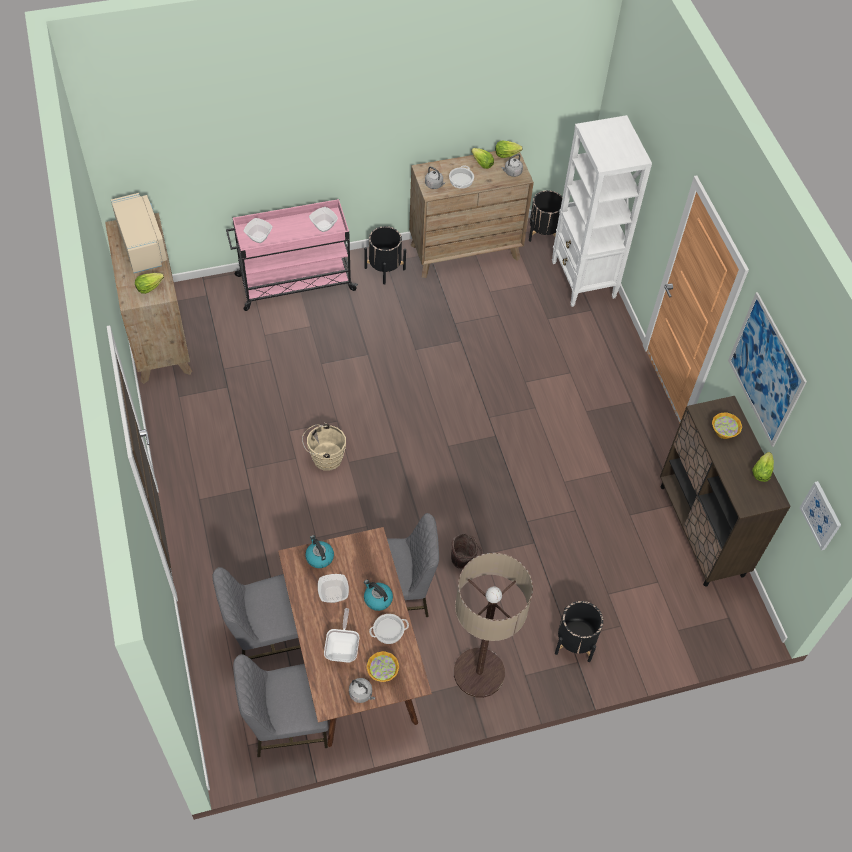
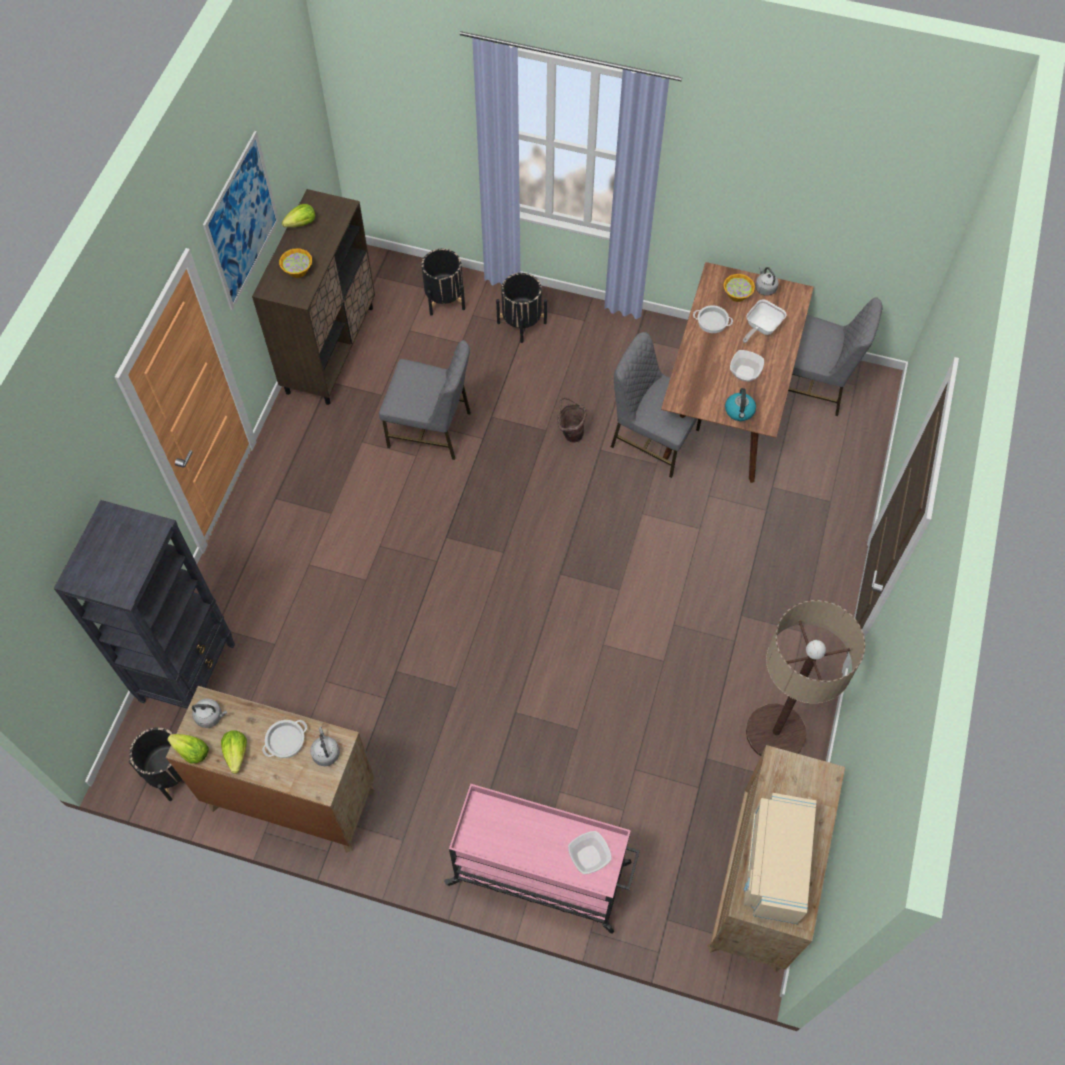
camera: 145 degrees left, 5 degrees up
lettuce [135,273,164,294] -> none
grey chair [212,567,301,659] -> grey chair moved to [379,340,471,460]
beige bucket [302,422,346,471] -> none
bowl [309,207,338,232] -> none
black planter [364,226,406,284] -> black planter moved to [422,249,465,316]
kettle [364,580,393,611] -> none
floor lamp [454,553,533,698] -> floor lamp moved to [746,600,865,756]
white bookcase [552,115,652,307] -> black bookcase [54,500,235,709]
picture [800,481,841,551] -> none

